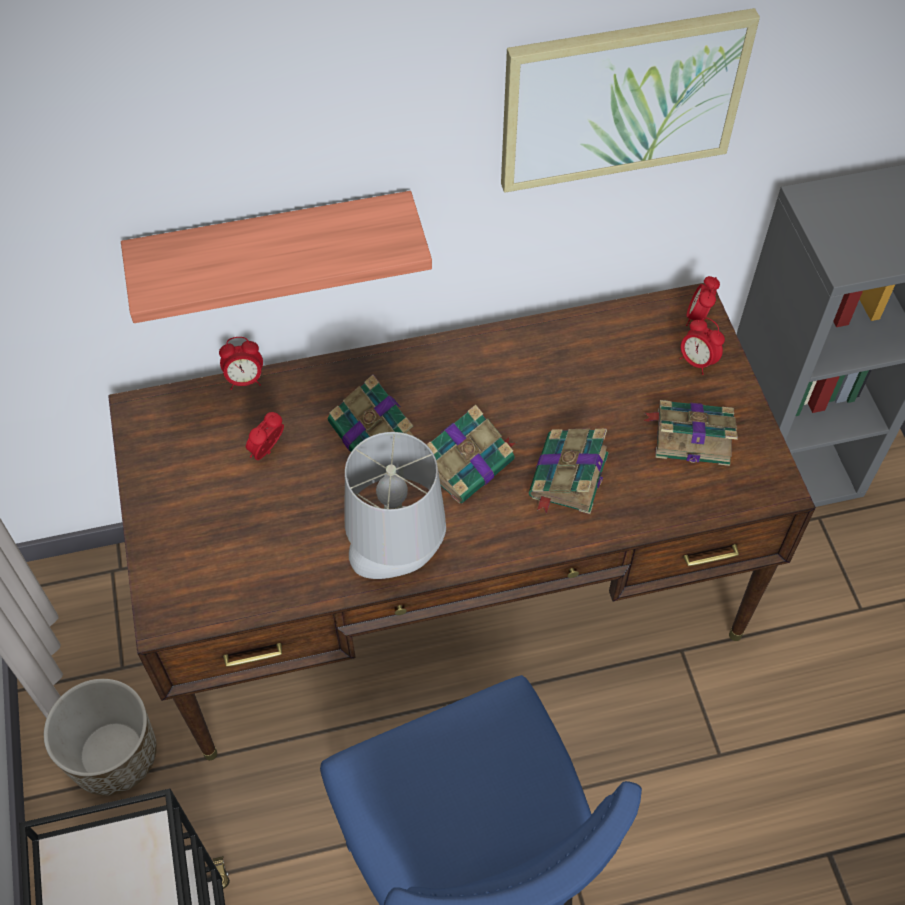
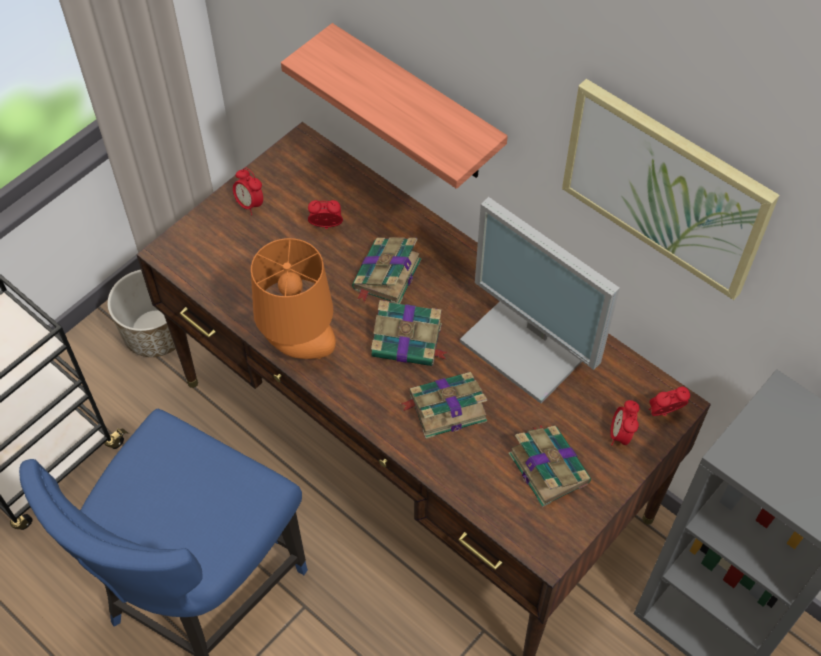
camera: 55 degrees right, 0 degrees up
alarm clock [219,337,263,390] -> alarm clock moved to [233,167,263,215]
grey table lamp [345,432,446,579] -> orange table lamp [251,238,336,359]
none -> monitor [460,197,620,404]

